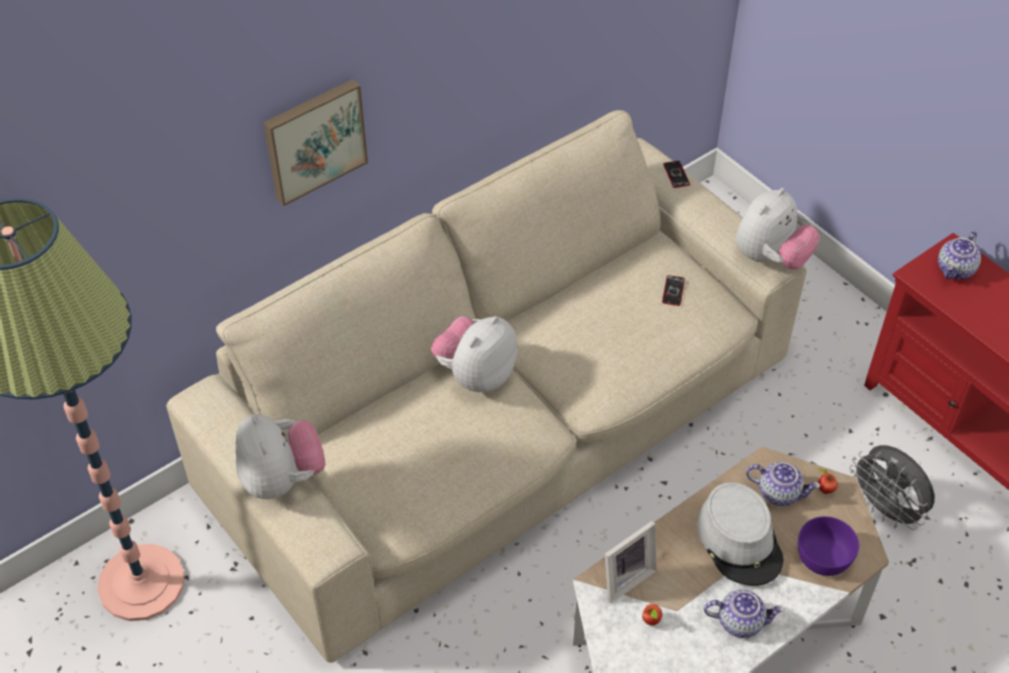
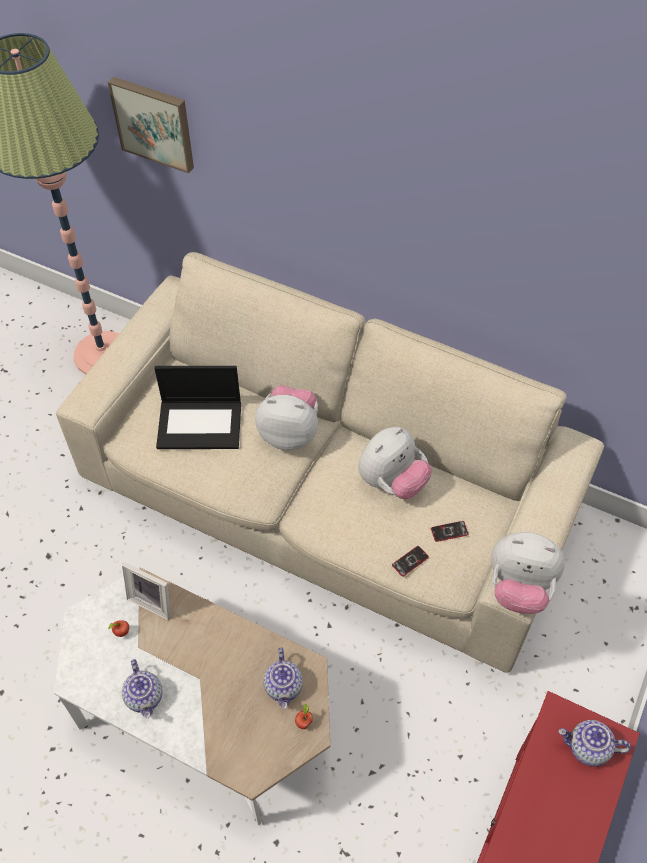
camera: 65 degrees right, 5 degrees up
plush toy [235,414,326,499] -> plush toy moved to [358,427,432,499]
picture [263,79,368,206] -> picture moved to [108,77,194,173]
phone [663,161,690,188] -> phone moved to [392,546,429,577]
grey hat [697,482,784,586] -> none
purple bowl [798,516,859,576] -> none
grey fan [849,445,935,530] -> none
none -> laptop [154,366,241,449]

